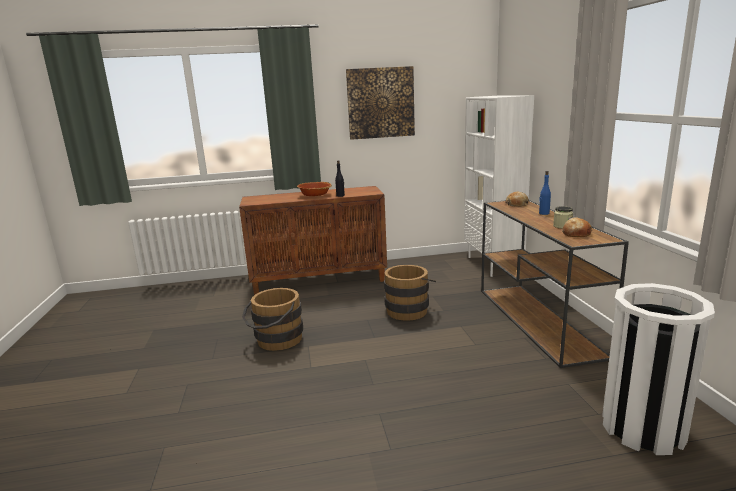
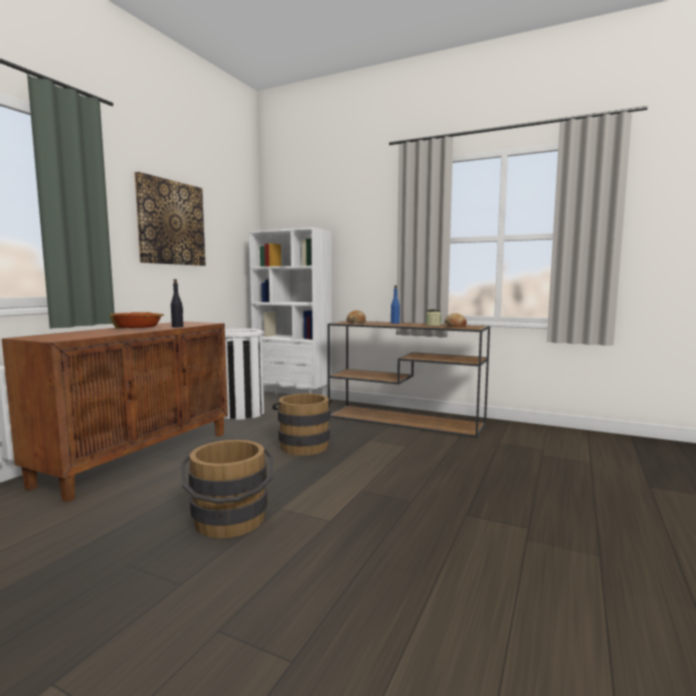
camera: 55 degrees left, 10 degrees down
white trash can [602,283,715,455] -> white trash can moved to [224,328,264,420]

